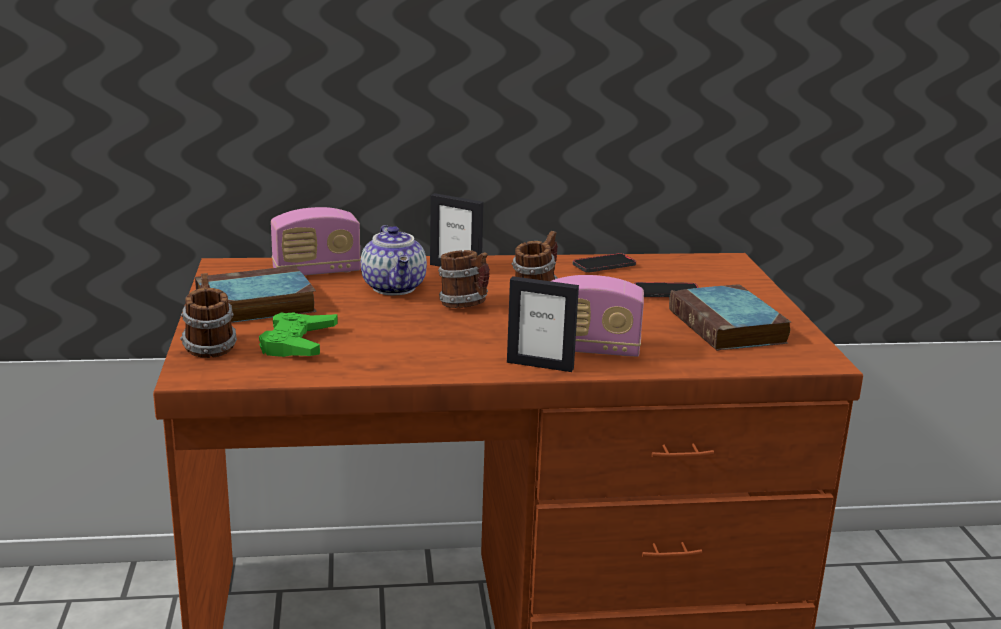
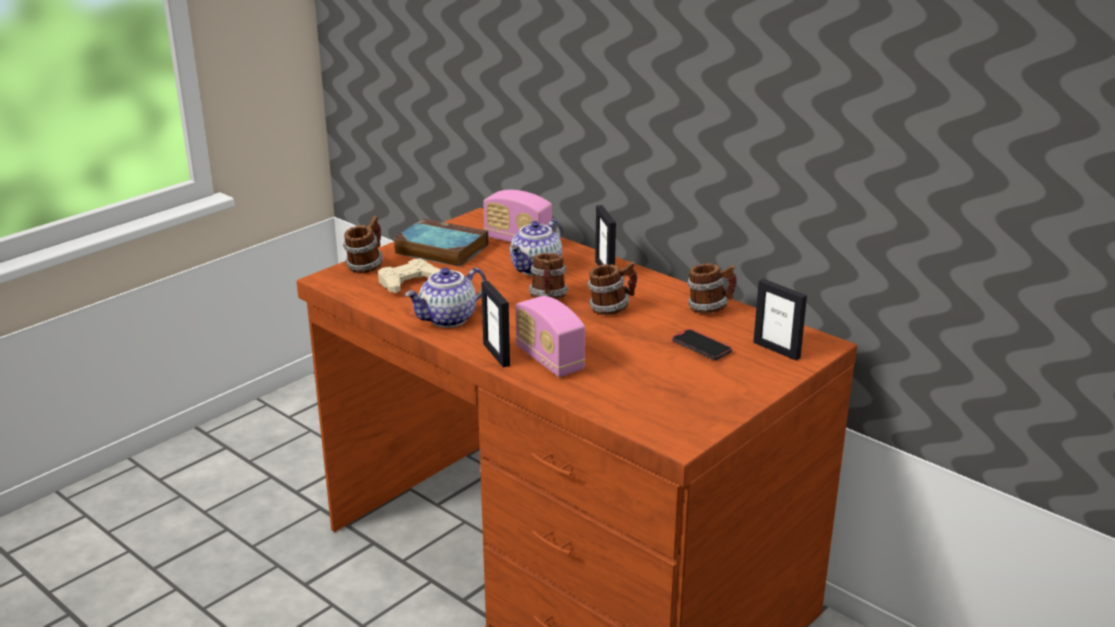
camera: 50 degrees right, 5 degrees up
green game controller [259,312,338,357] -> beige game controller [378,259,441,293]
phone [573,253,636,273] -> mug [687,263,737,314]
book [669,284,791,351] -> none
none -> teapot [405,268,487,328]
none -> picture frame [753,279,807,361]

